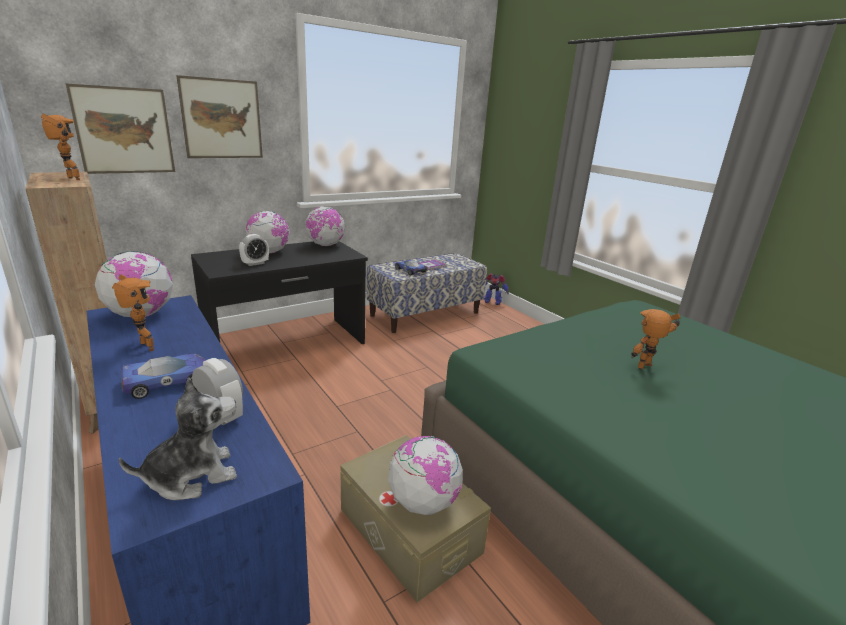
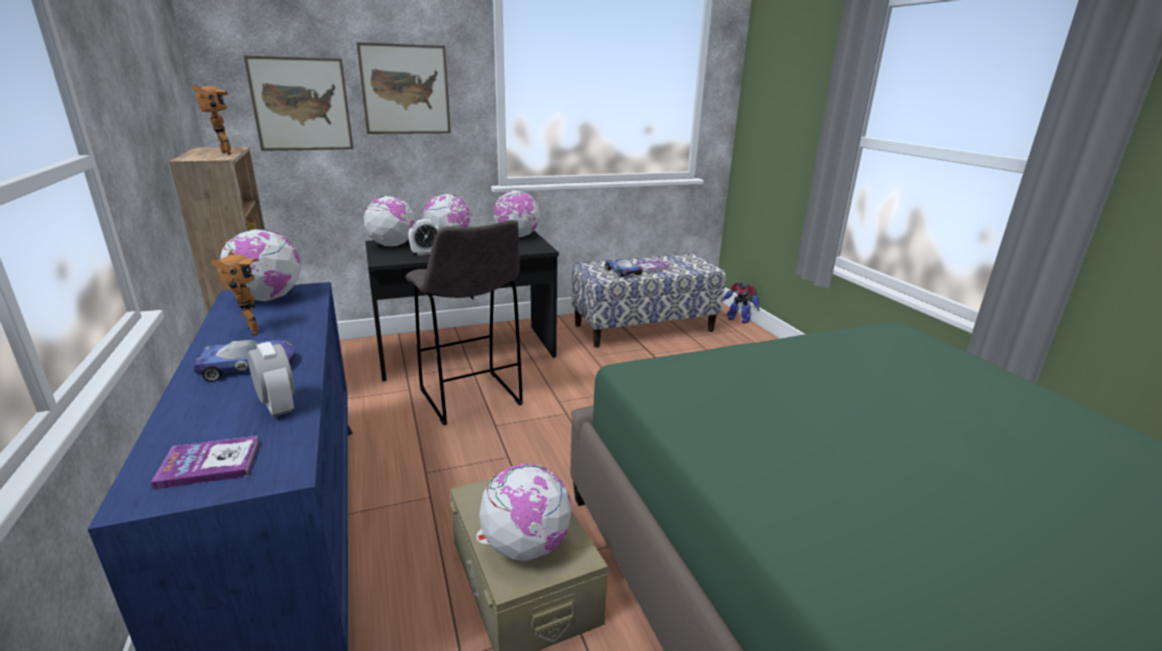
camera: 15 degrees right, 0 degrees up
plush toy [119,377,237,500] -> book [151,436,259,489]
toy robot [631,309,681,369] -> none
none -> globe [364,196,416,247]
none -> grey stool [405,220,523,425]

